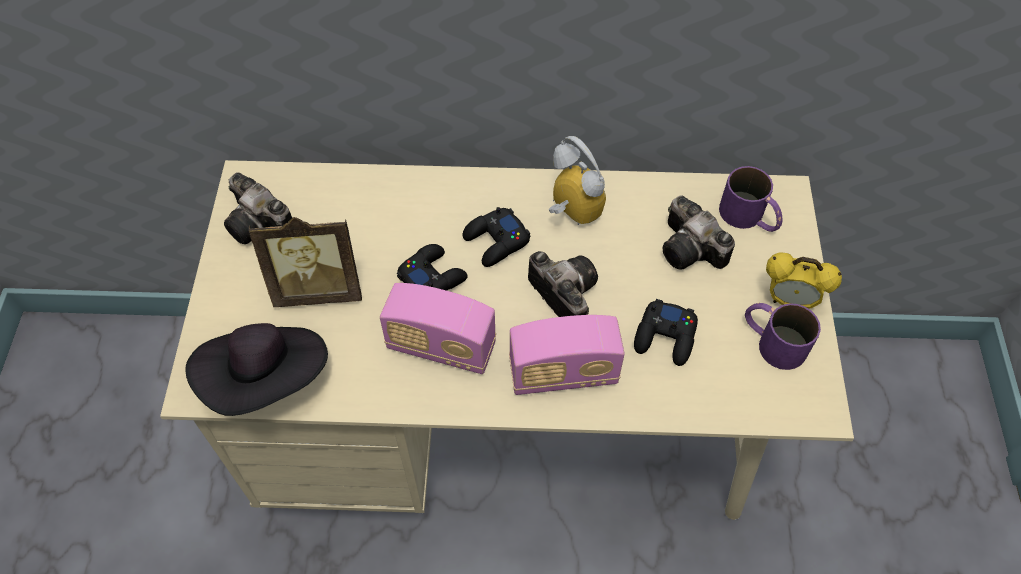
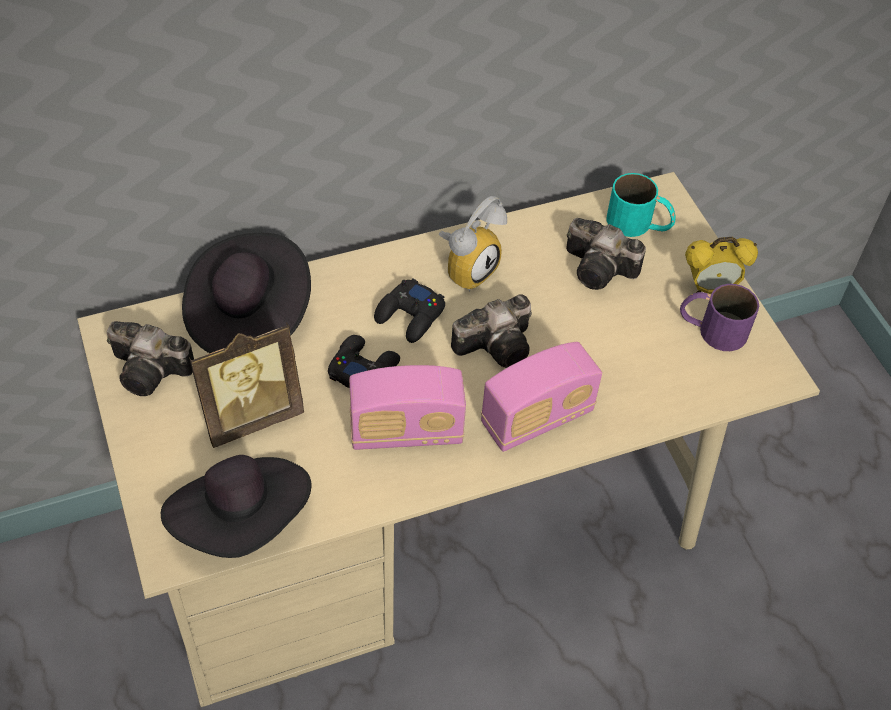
camera: 25 degrees left, 5 degrees down
camera [528,251,598,317] -> camera turned 120 degrees clockwise [451,294,532,368]
alarm clock [549,136,606,225] -> alarm clock turned 105 degrees clockwise [439,196,507,292]
black game controller [634,299,698,366] -> none
purple mug [719,166,783,232] -> turquoise mug [606,173,676,237]
none -> black hat [182,233,311,353]

